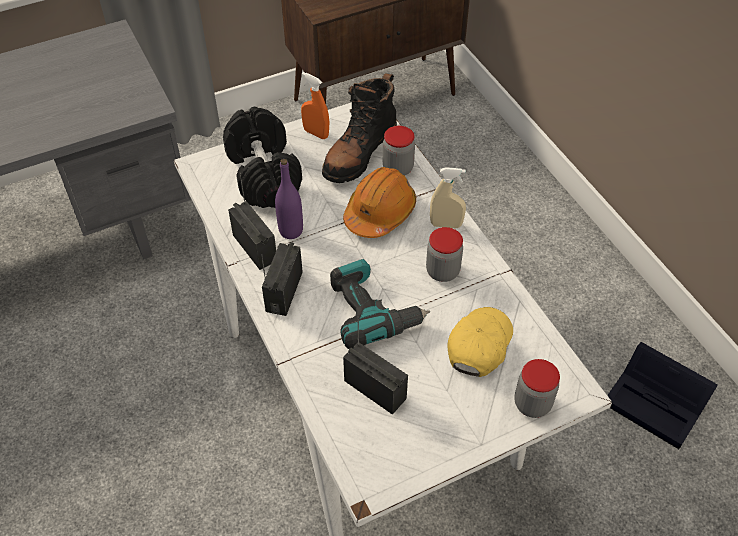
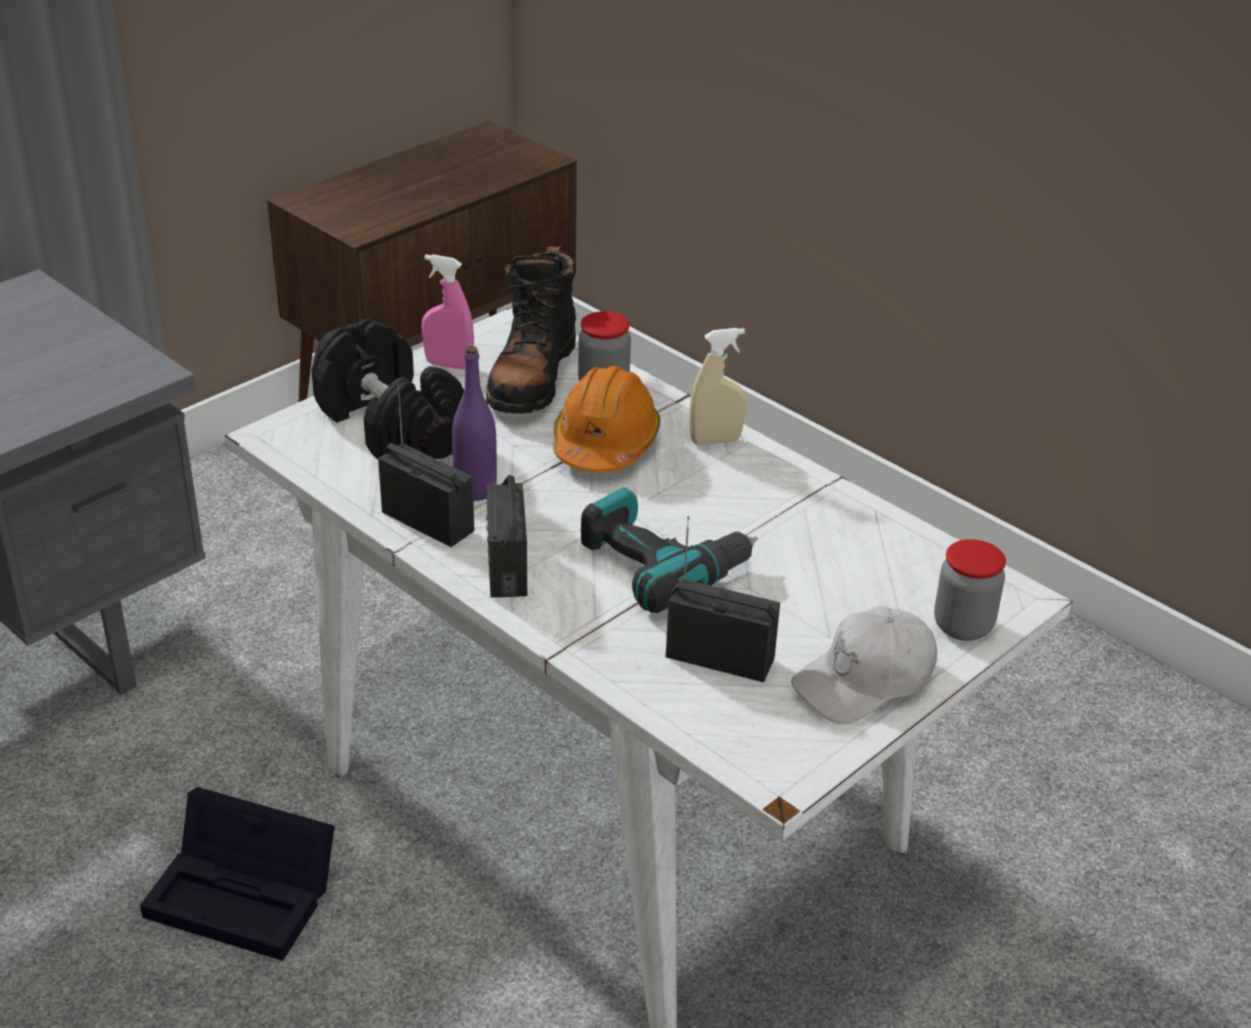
camera: 20 degrees left, 15 degrees down
orange spray bottle [301,72,330,139] -> pink spray bottle [422,254,474,370]
jar [426,227,463,282] -> none
yellow cap [447,307,513,377] -> none
black storage box [607,342,718,449] -> black storage box moved to [140,787,335,961]
none -> white cap [791,606,937,724]

